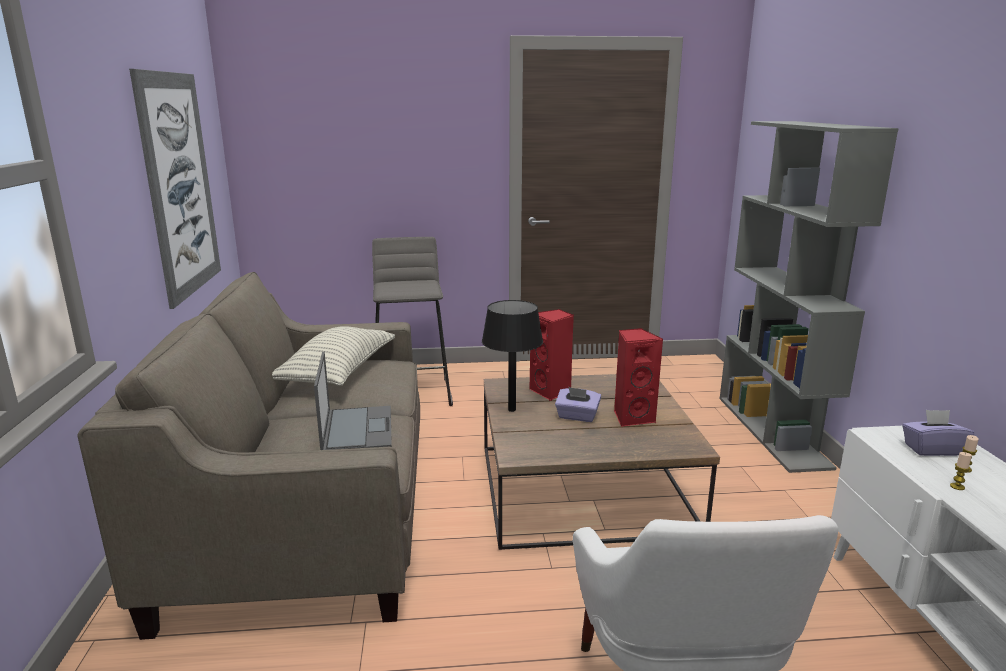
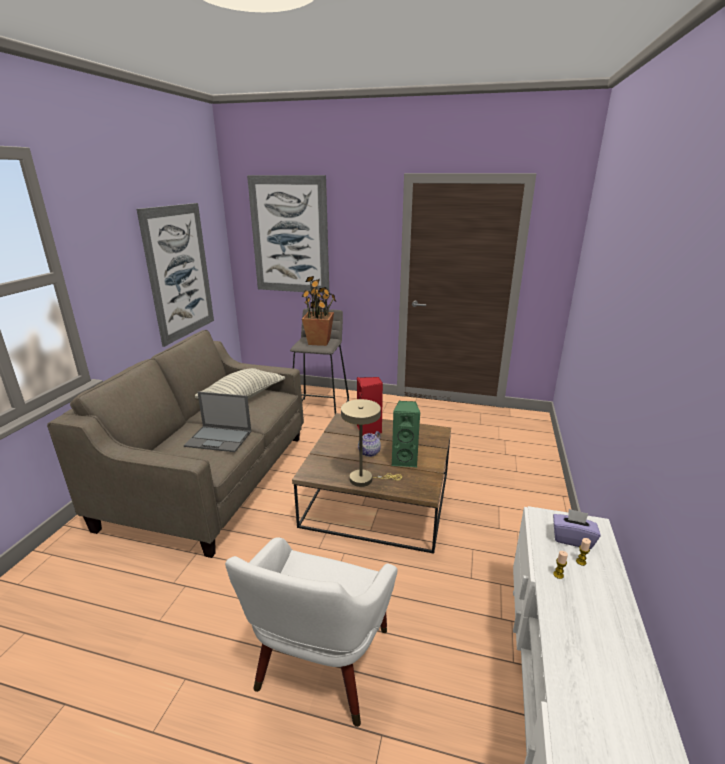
camera: 20 degrees right, 5 degrees up
laptop [314,352,392,450] -> laptop turned 90 degrees clockwise [184,392,251,452]
black table lamp [482,300,543,412] -> none
purple tissue box [555,387,601,422] -> teapot [358,431,381,457]
red speaker [614,328,663,427] -> green speaker [391,401,420,468]
grey bookcase [720,121,899,473] -> none
none -> picture [247,175,329,293]
none -> potted plant [302,276,336,346]
none -> beige table lamp [341,399,402,487]

